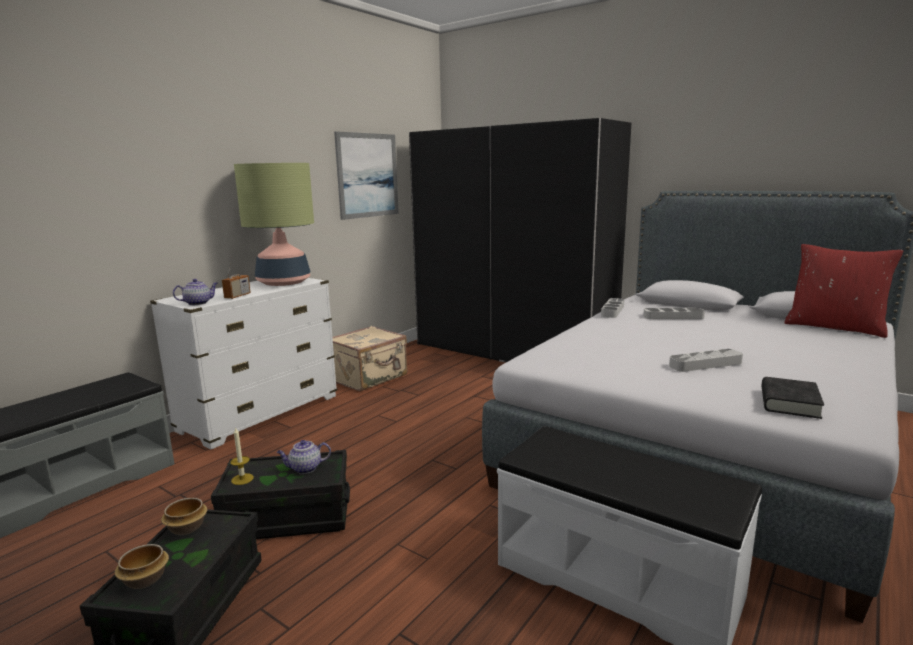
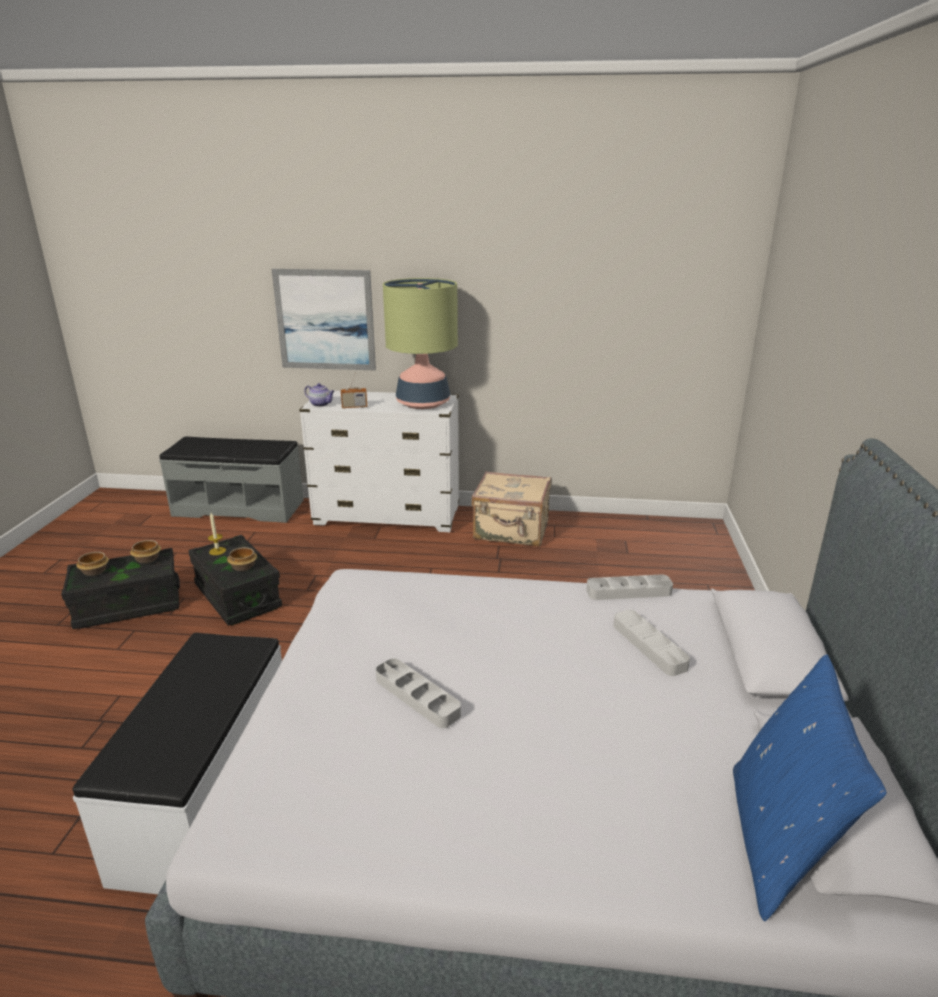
camera: 60 degrees right, 10 degrees up
teapot [277,440,331,474] -> bowl [227,547,257,571]
picture [334,131,399,220] -> picture moved to [272,269,376,370]
black wardrobe [409,118,631,362] -> none
black book [762,377,824,419] -> none
red pillow [784,244,903,338] -> blue pillow [733,654,887,921]

